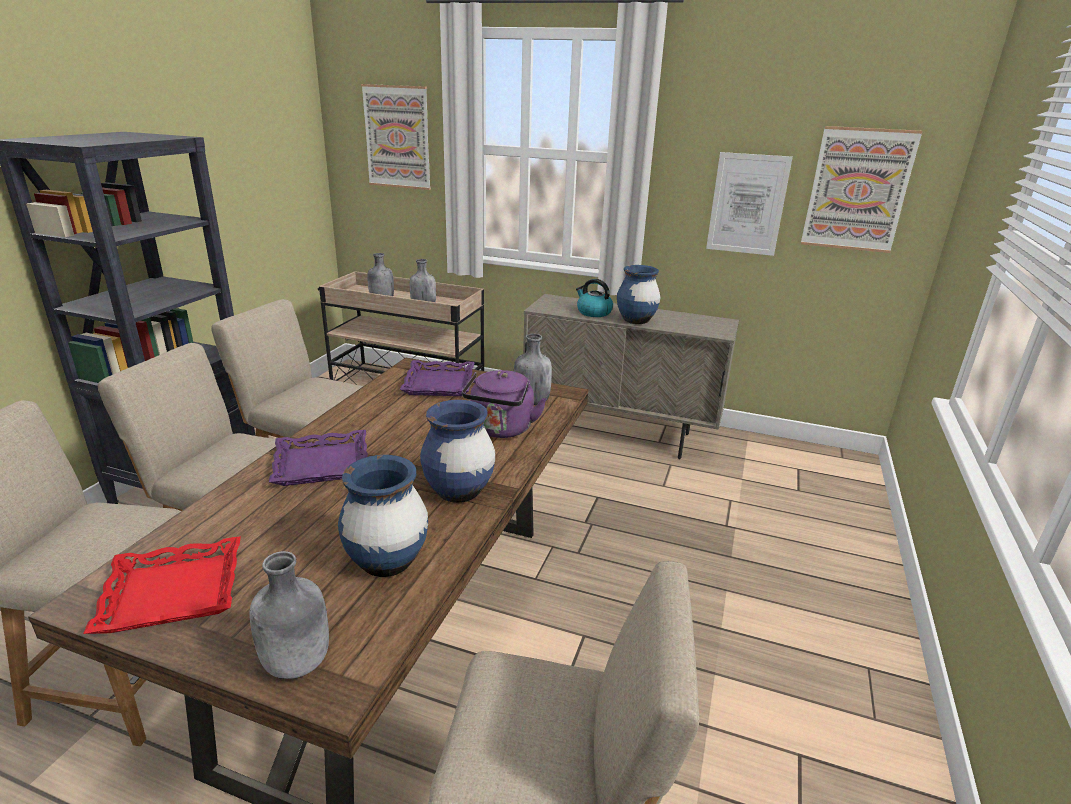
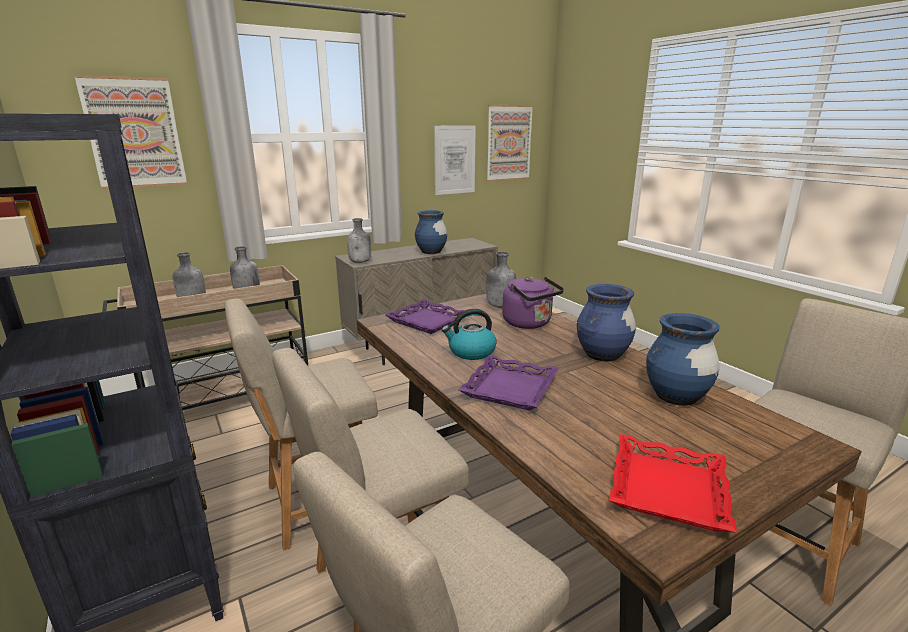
camera: 50 degrees left, 5 degrees down
grey bottle [249,551,329,679] -> grey bottle moved to [347,218,371,263]
kettle [576,279,613,317] -> kettle moved to [442,309,497,360]

